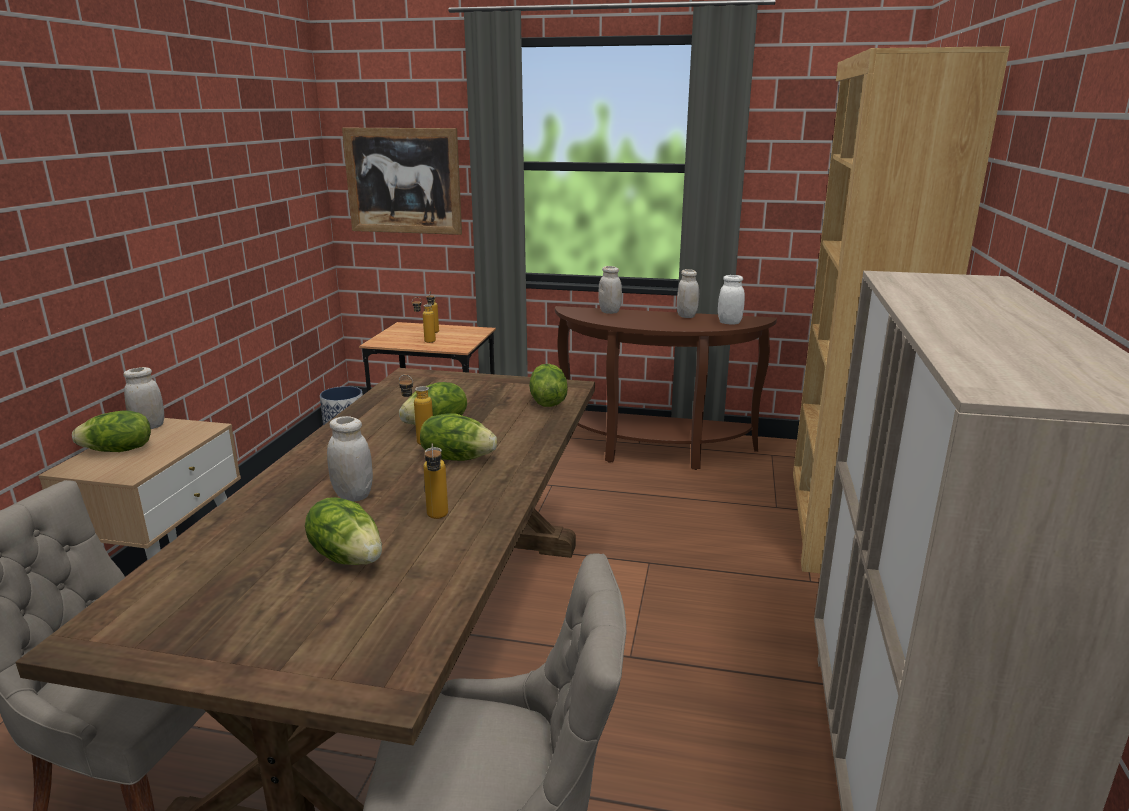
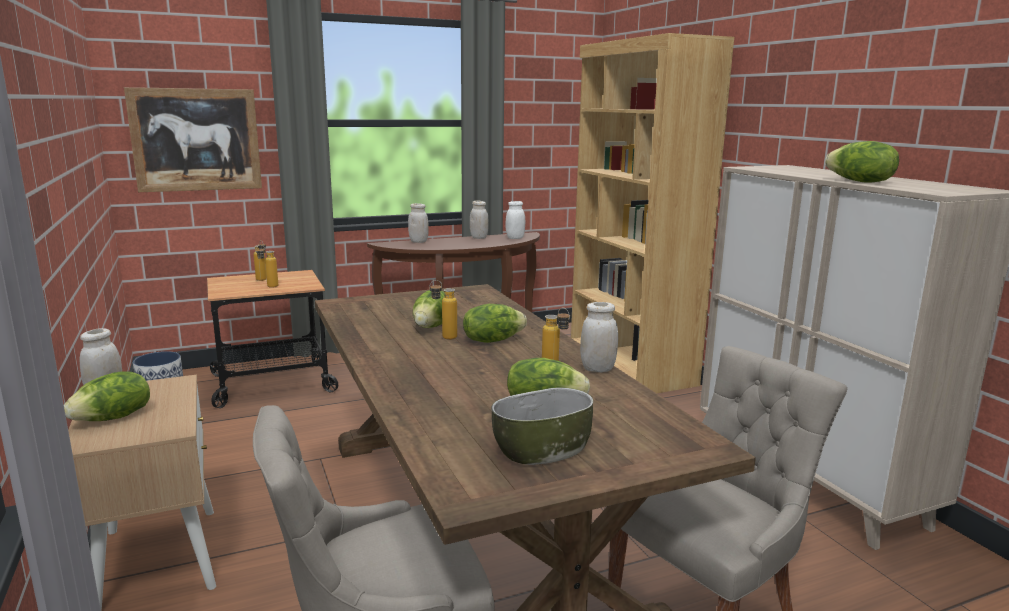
camera: 35 degrees left, 5 degrees down
white jar [327,416,373,502] -> white jar moved to [580,302,618,372]
lettuce [529,364,568,407] -> lettuce moved to [825,141,899,183]
none -> bowl [491,387,593,465]

